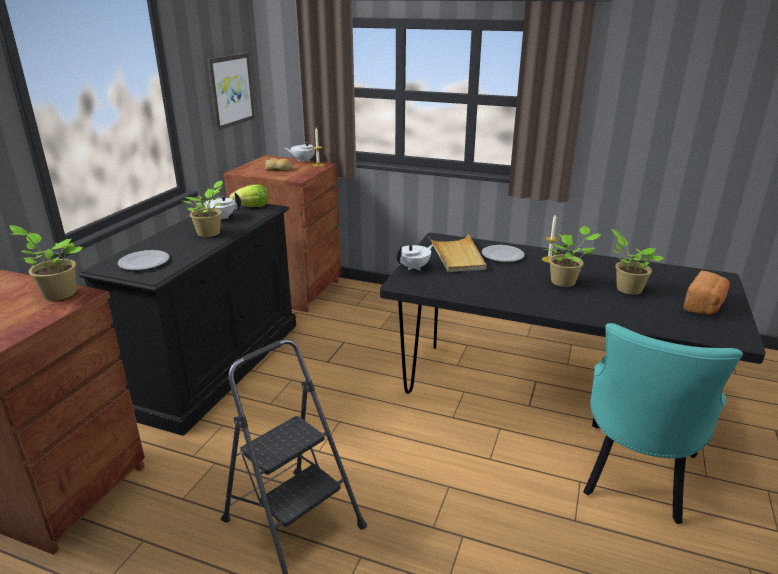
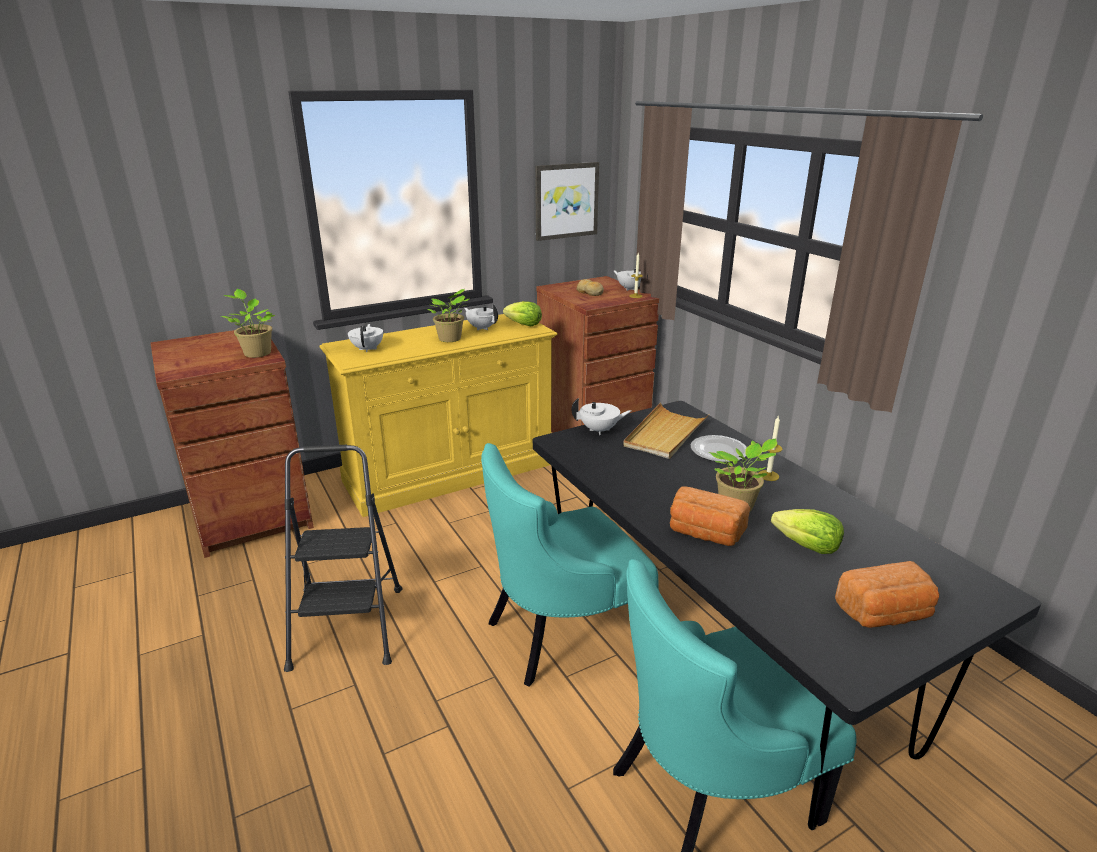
camera: 40 degrees right, 0 degrees up
black cabinet [79,204,296,436] -> yellow cabinet [319,314,558,517]
plate [118,250,169,270] -> white teapot [348,324,383,352]
potted plant [611,229,664,295] -> lettuce [771,509,844,554]
none -> turquoise chair [481,443,659,687]
none -> bread [670,487,750,546]

